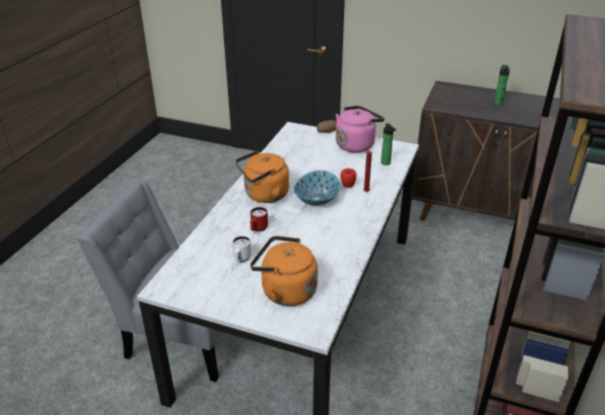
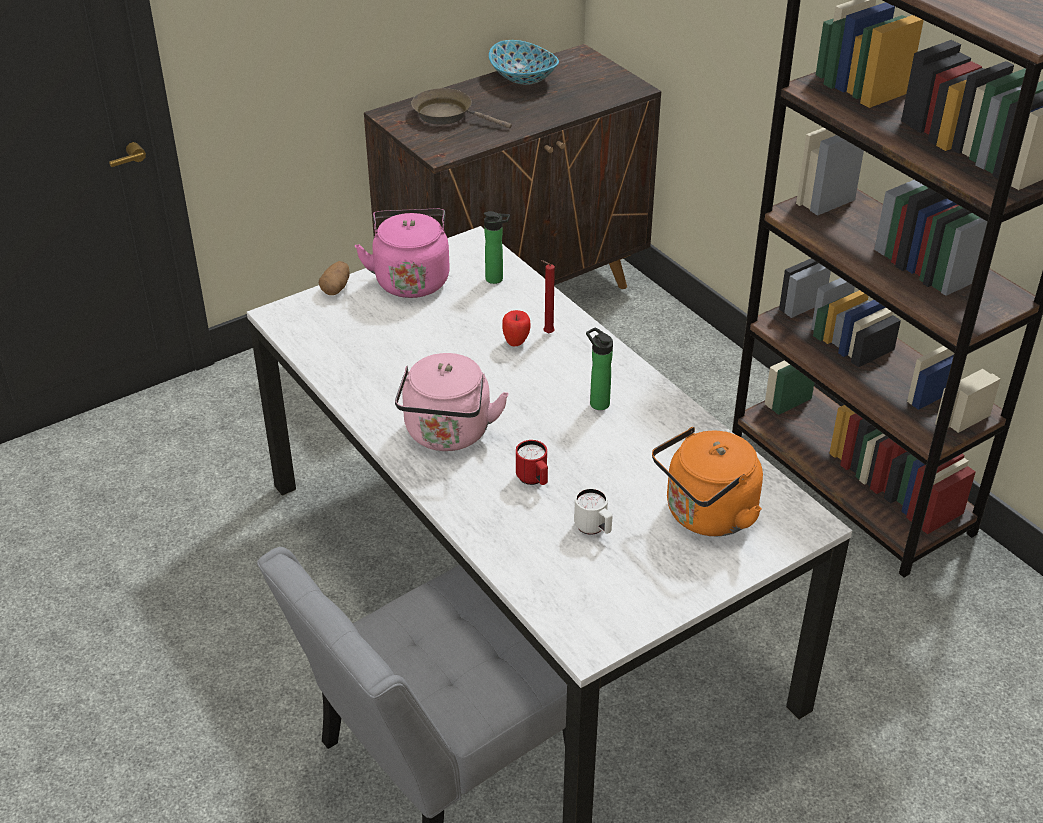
camera: 55 degrees left, 5 degrees up
orange kettle [235,150,289,203] -> pink kettle [395,353,509,451]
bowl [293,170,340,206] -> bowl moved to [489,40,559,85]
bottle [494,65,510,105] -> bottle moved to [586,327,613,410]
none -> brown frying pan [411,88,512,128]

